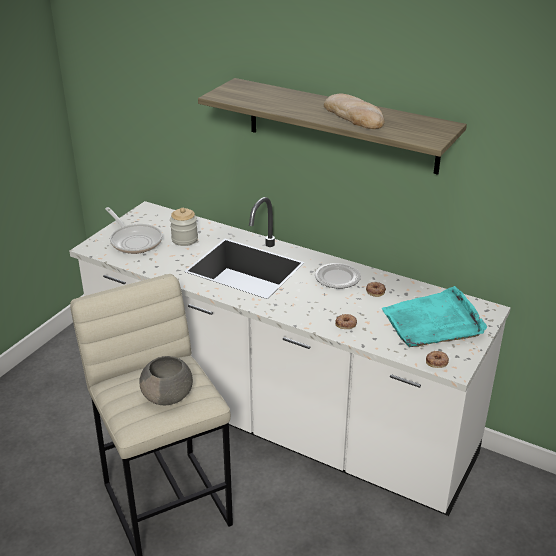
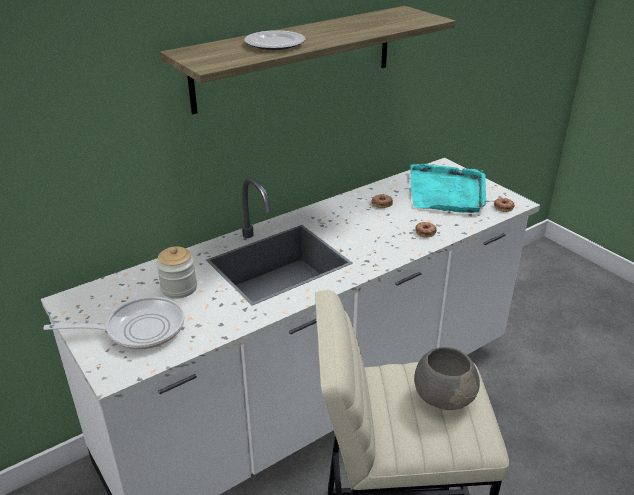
camera: 65 degrees left, 0 degrees up
plate [315,263,361,289] -> plate moved to [244,30,305,50]
bread [324,93,385,129] -> none

